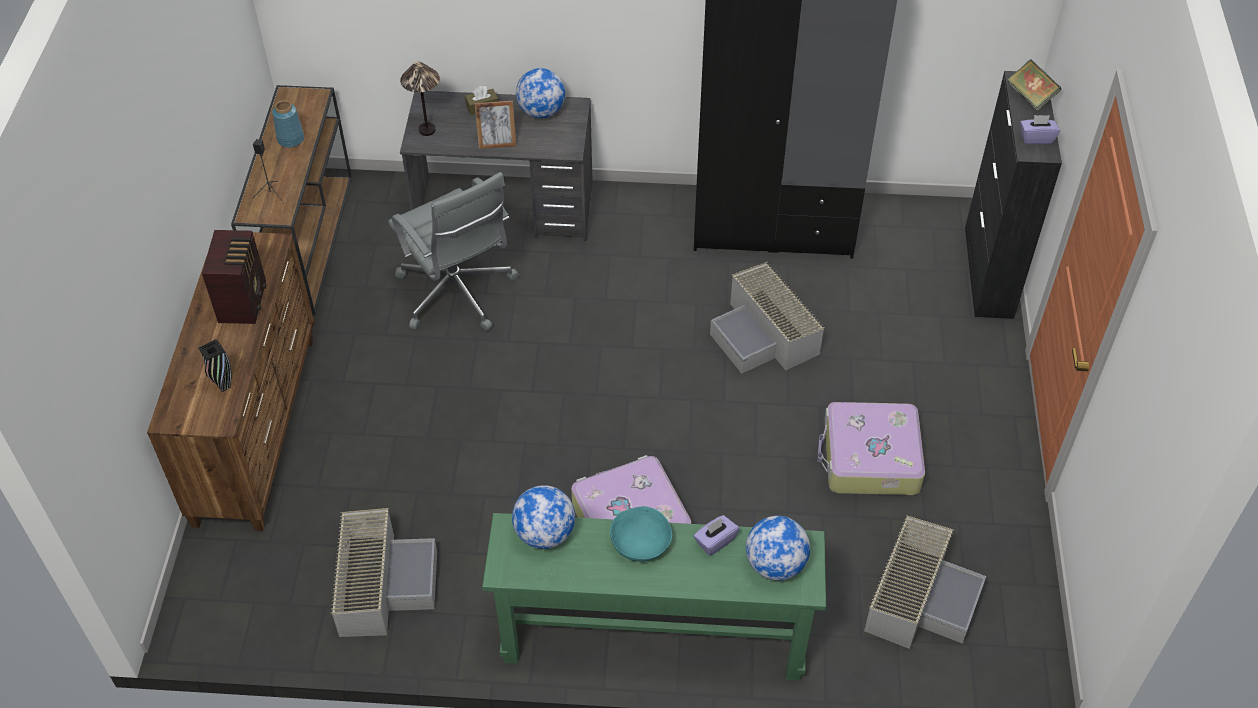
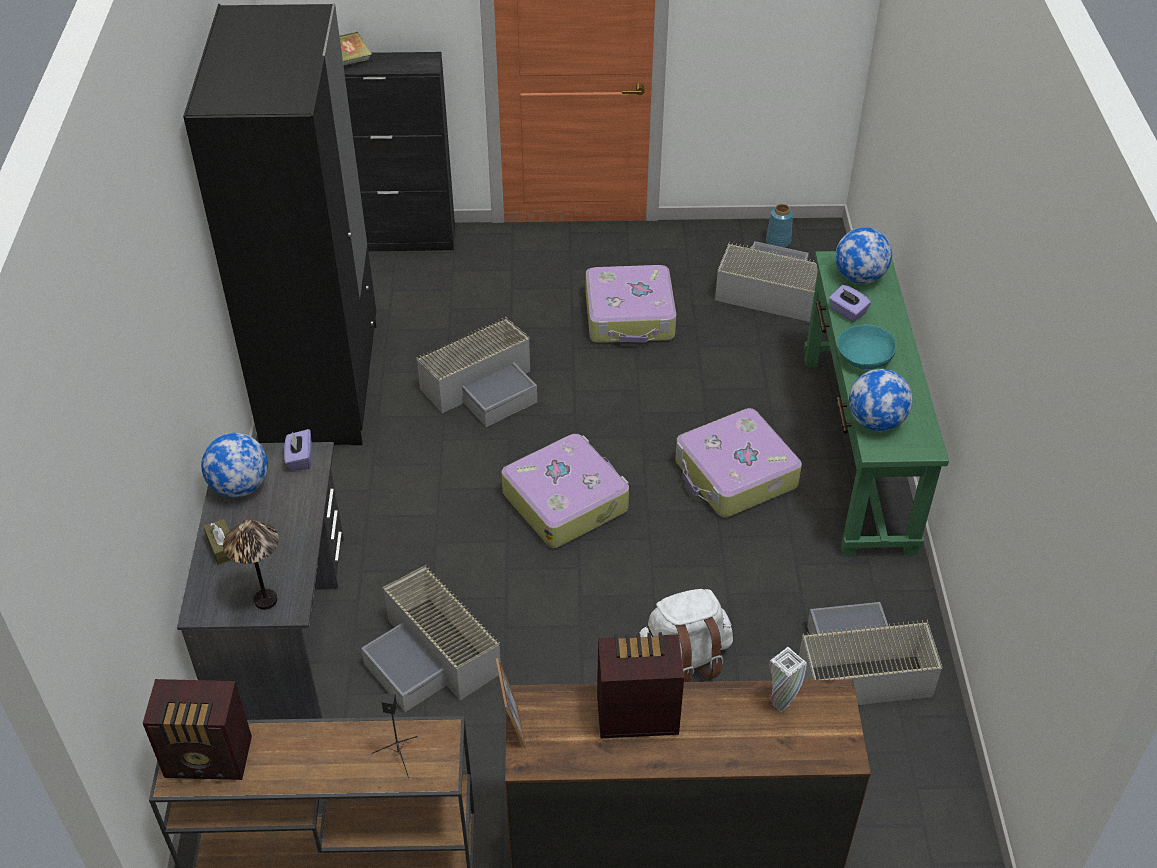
camera: 95 degrees left, 5 degrees down
black vase [198,339,231,392] -> white vase [769,647,807,712]
blue vase [272,100,304,148] -> blue vase moved to [766,204,793,248]
grey office chair [388,172,519,331] -> grey storage box [361,565,501,712]
picture frame [475,101,516,149] -> picture frame moved to [496,658,526,748]
purple tissue box [1020,115,1060,144] -> purple tissue box moved to [284,429,312,471]
none -> radio [143,679,252,780]
none -> suitcase [502,434,629,548]
none -> white backpack [640,589,733,682]

